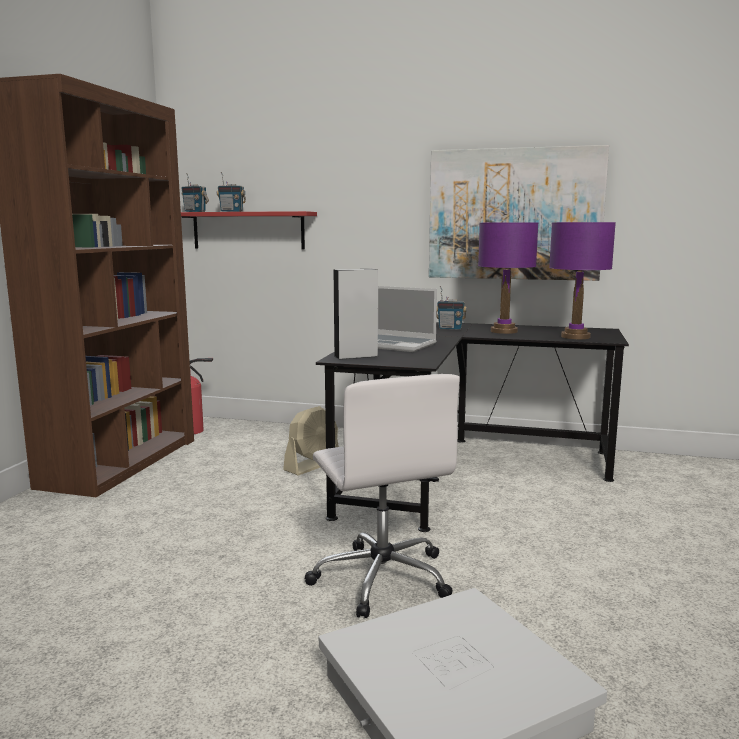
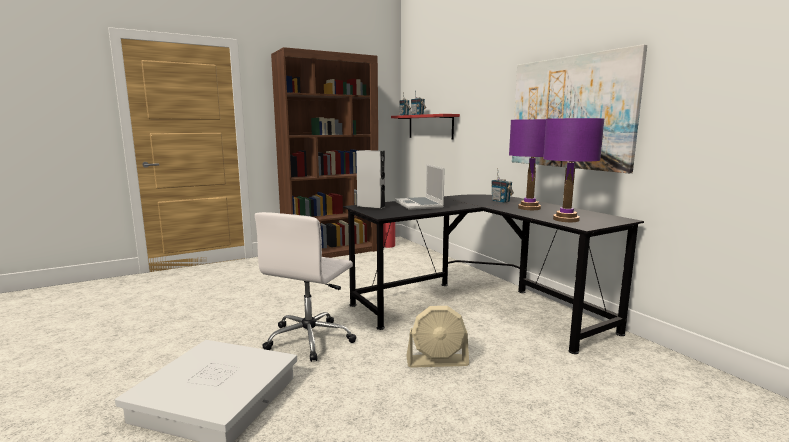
camera: 45 degrees right, 0 degrees up
beige fan [283,406,339,475] -> beige fan moved to [406,306,469,368]

